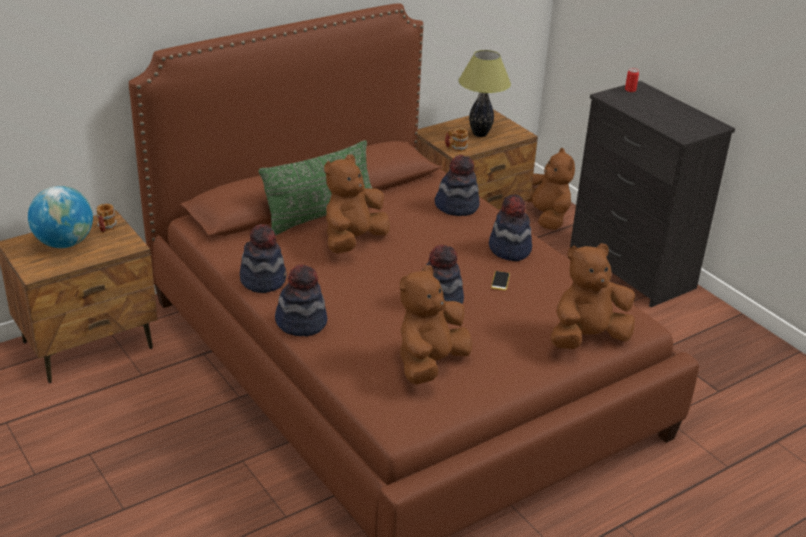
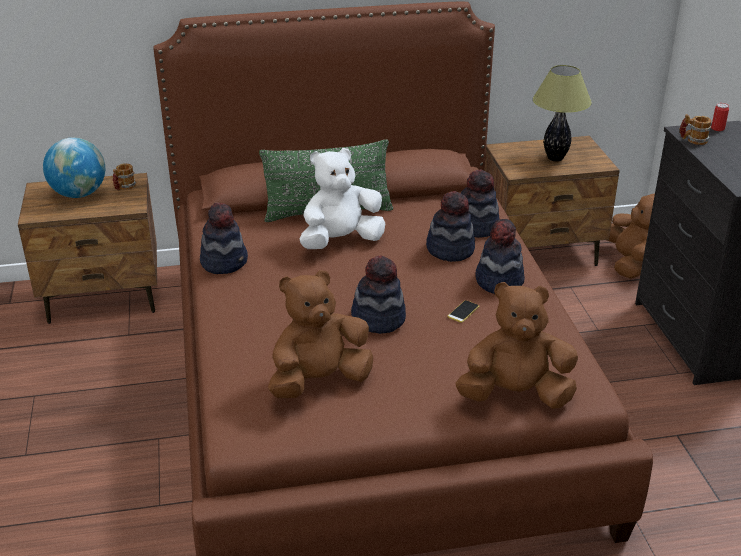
camera: 25 degrees right, 0 degrees up
hat [275,264,327,336] -> hat moved to [426,191,475,262]
brown plush toy [324,154,390,254] -> white plush toy [300,148,386,249]
mug [445,128,468,152] -> mug moved to [680,114,711,145]

